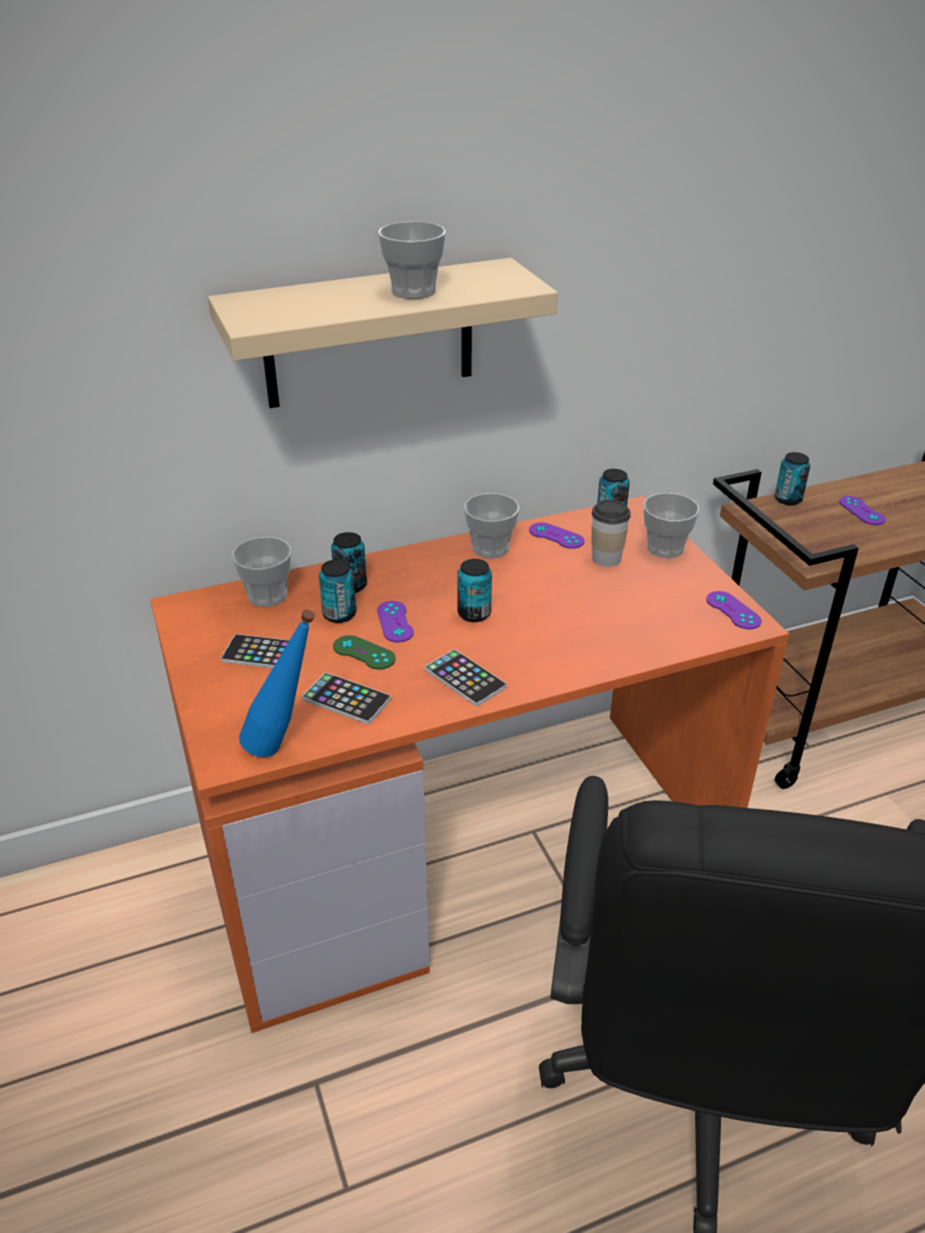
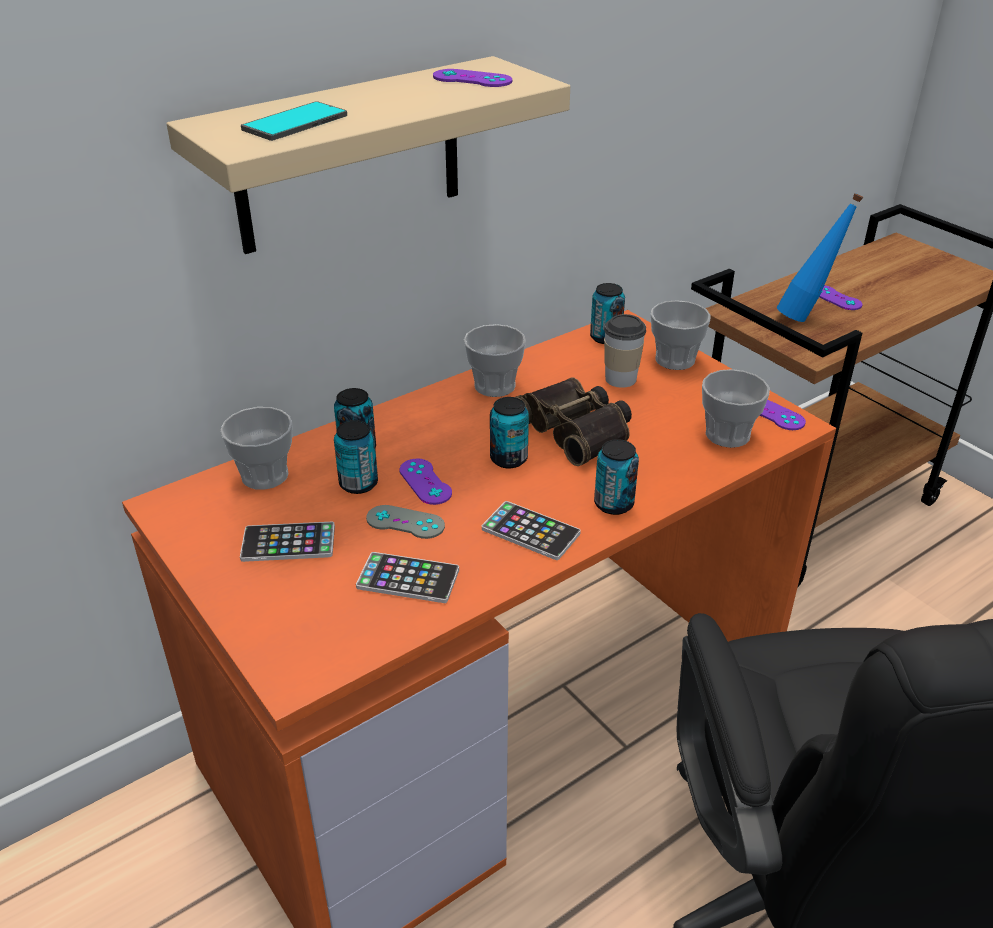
camera: 15 degrees left, 0 degrees up
blue bottle [239,610,315,757] -> blue bottle moved to [777,193,863,322]
green game controller [333,635,396,670] -> grey game controller [366,505,445,539]
cup [378,221,446,299] -> cup moved to [702,369,770,448]
purple game controller [529,522,584,549] -> purple game controller moved to [433,69,512,87]
can [775,452,810,505] -> can moved to [594,439,639,515]
none -> phone [241,101,347,141]
none -> binoculars [515,377,632,466]

